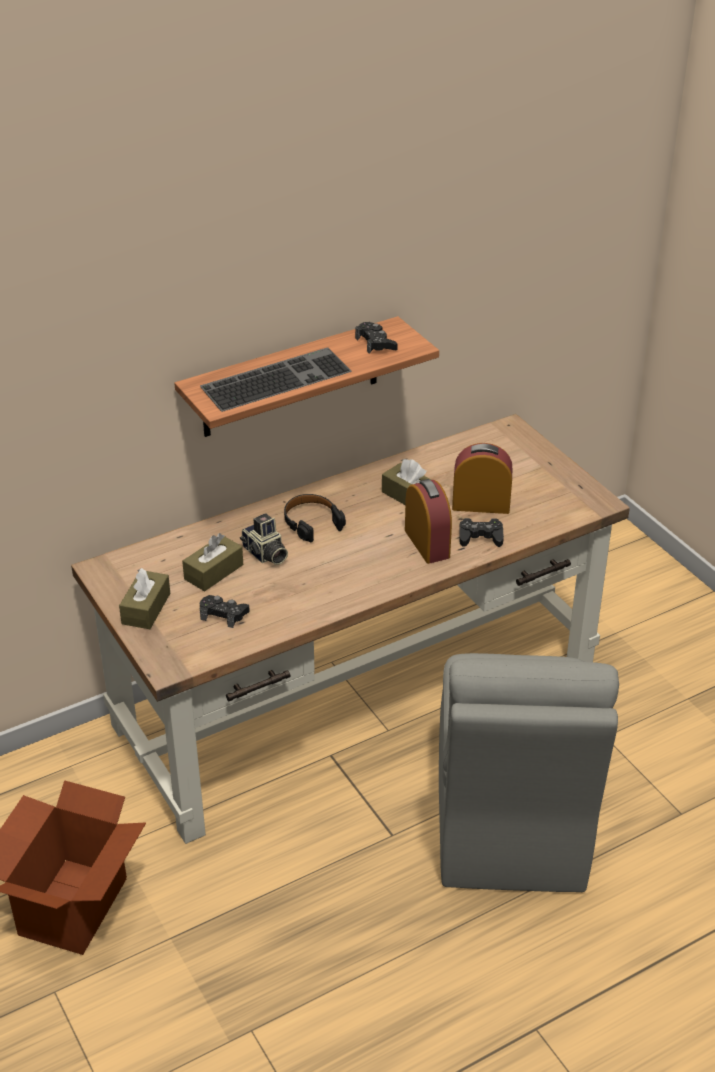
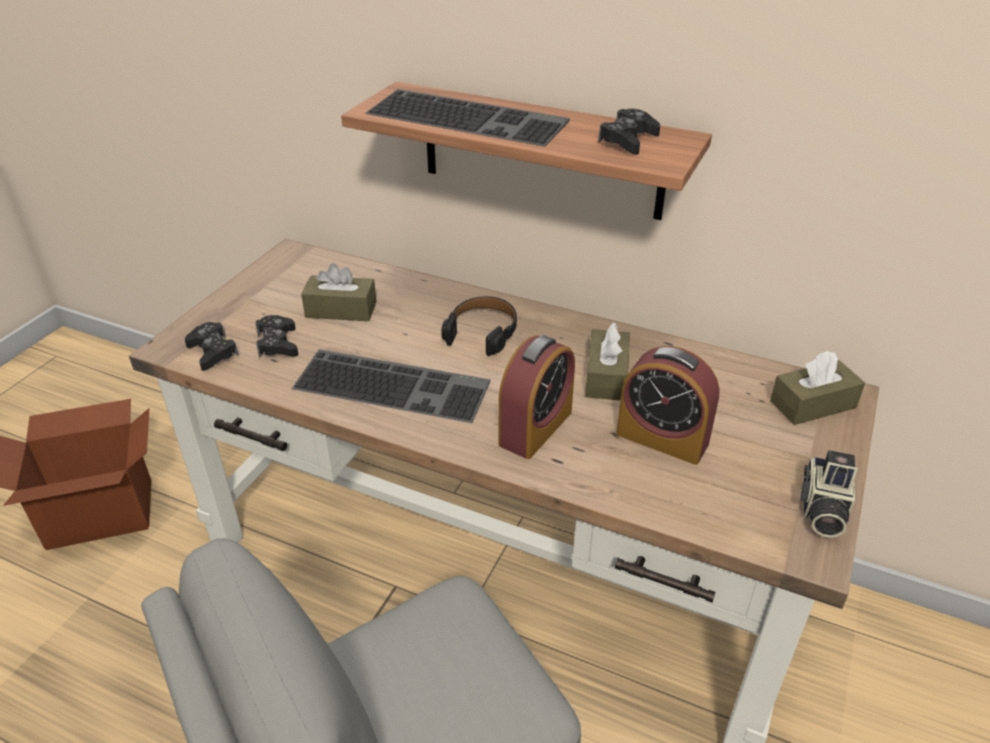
camera: 55 degrees right, 0 degrees up
brown tissue box [119,568,170,629] -> brown tissue box moved to [770,351,865,425]
camera [240,513,288,565] -> camera moved to [800,450,858,538]
alarm clock [452,443,512,514] -> alarm clock turned 150 degrees clockwise [616,346,720,465]
black game controller [459,518,504,547] -> black game controller moved to [185,322,239,371]
none -> keyboard [292,349,490,423]

